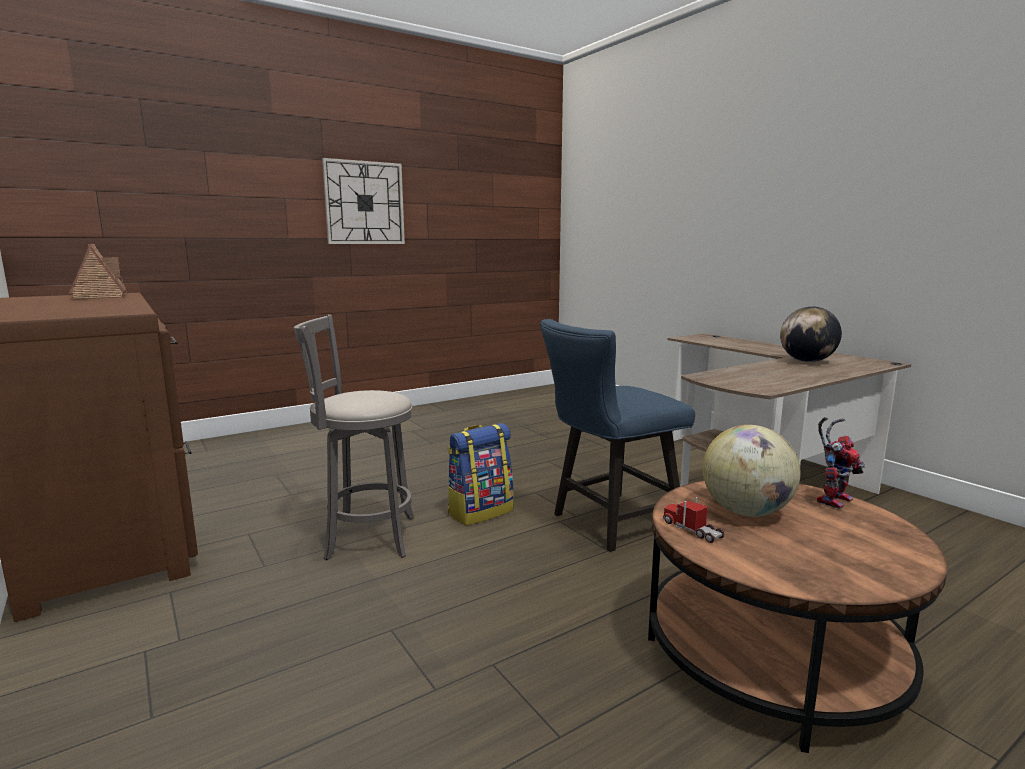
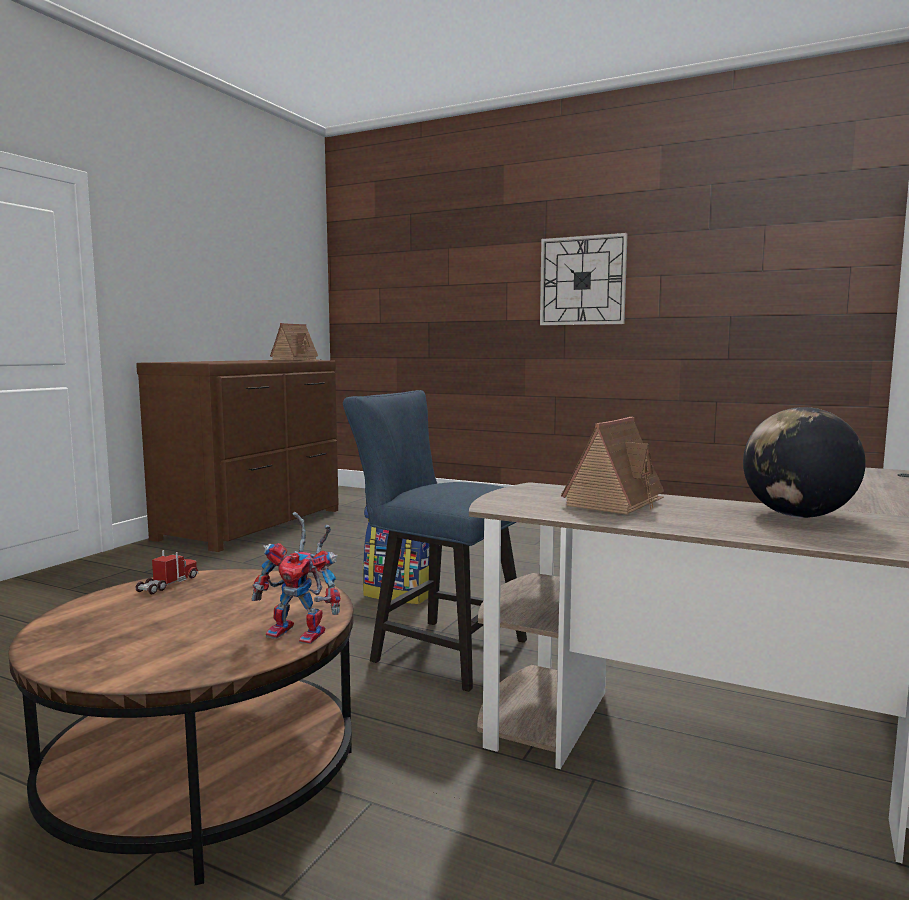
camera: 60 degrees right, 5 degrees down
grey stool [294,314,414,560] -> none
globe [703,425,801,517] -> none
none -> toy house [561,417,664,515]

